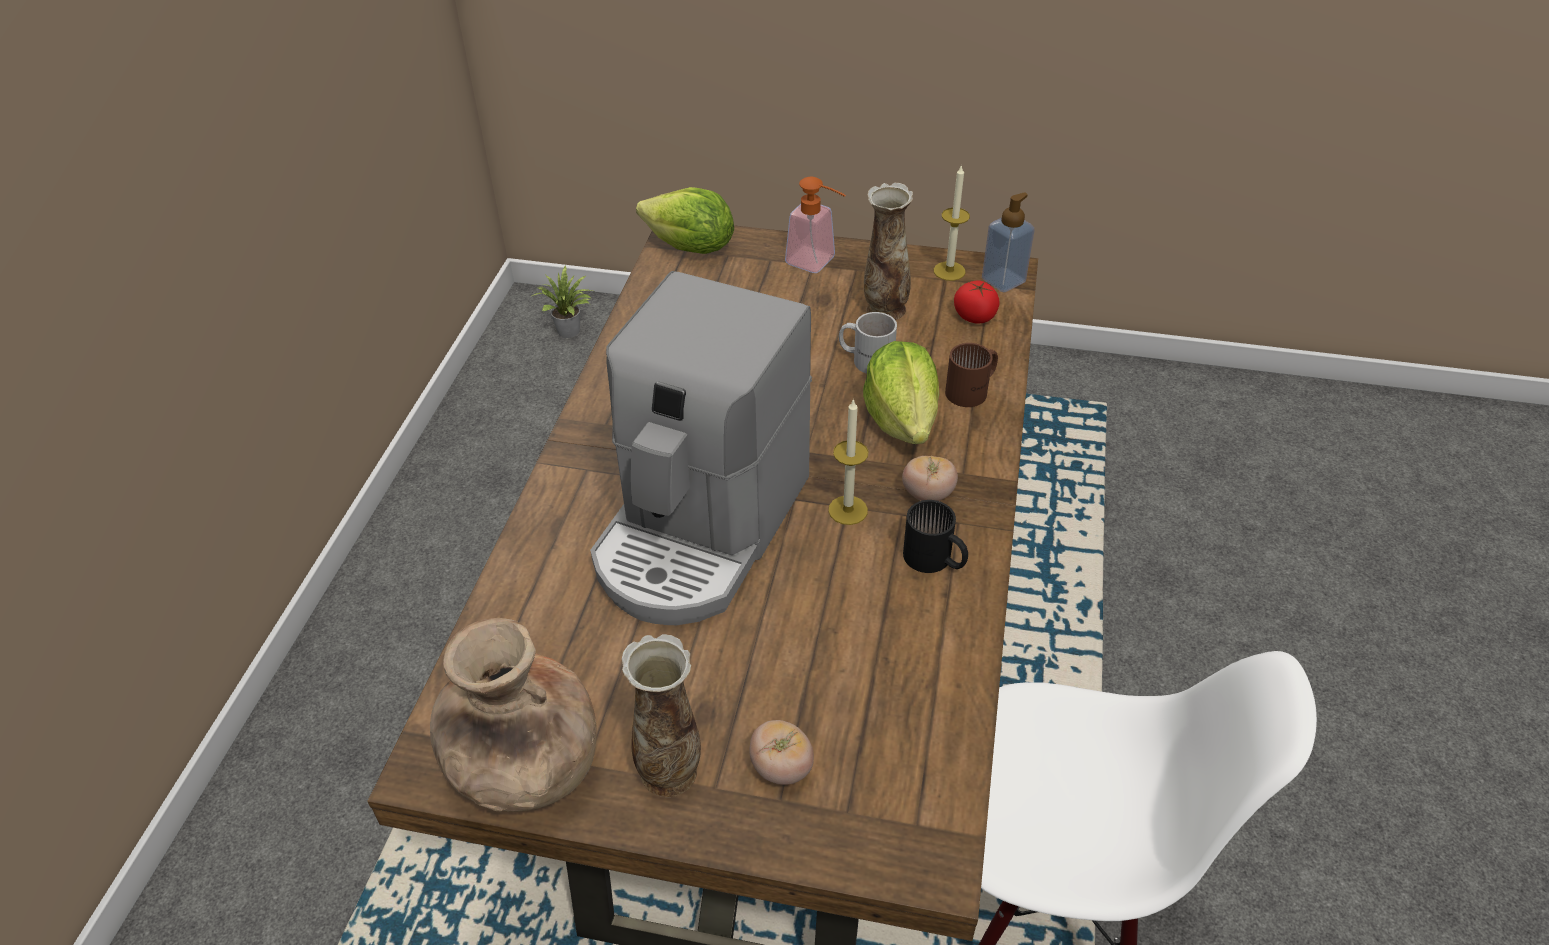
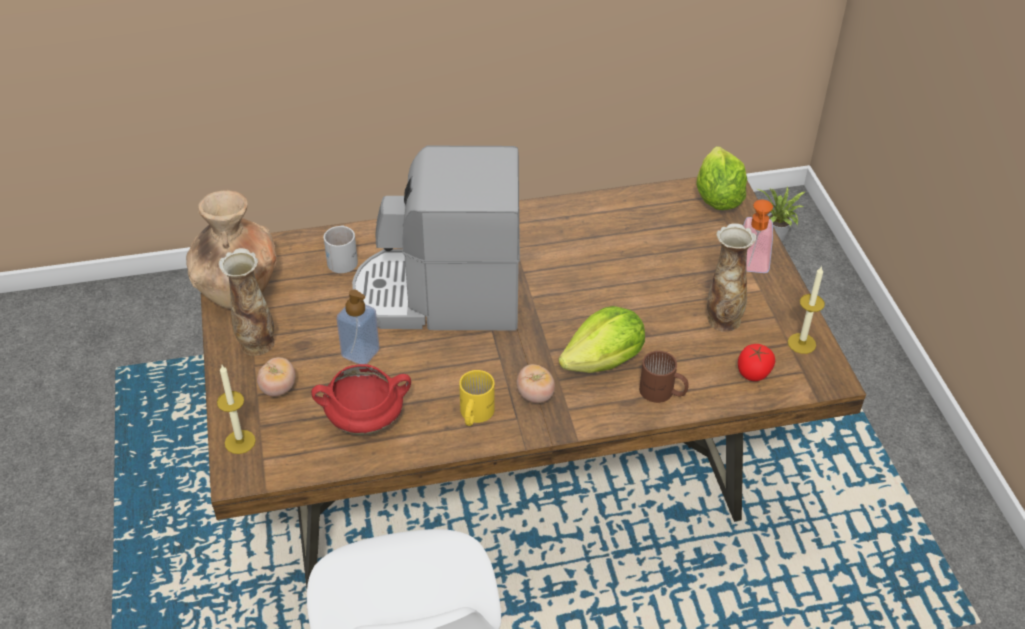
camera: 65 degrees right, 0 degrees up
candle [828,399,868,525] -> candle moved to [217,365,256,454]
white mug [839,312,897,374] -> white mug moved to [324,225,358,273]
black mug [903,500,968,573] -> yellow mug [459,370,495,426]
soap dispenser [982,192,1035,292] -> soap dispenser moved to [336,289,380,364]
none -> red cooking pot [311,364,411,435]

